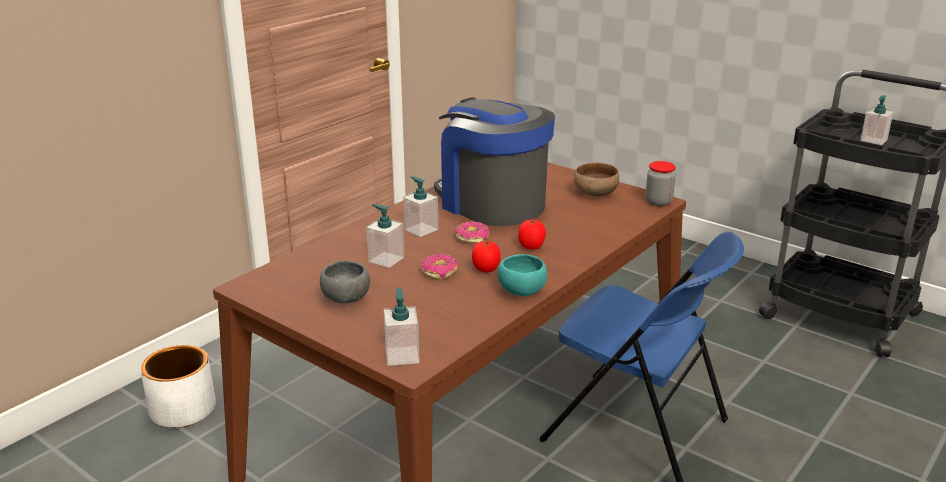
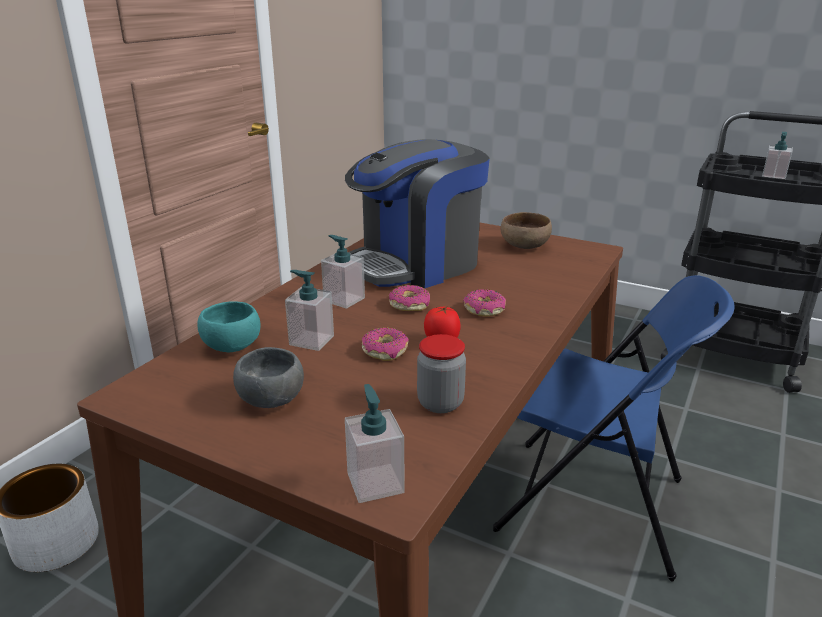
camera: 10 degrees left, 0 degrees up
coffee machine [434,97,555,226] -> coffee machine turned 75 degrees counterclockwise [345,139,490,288]
turquoise bowl [498,254,547,296] -> turquoise bowl moved to [197,301,261,352]
tomato [518,219,546,250] -> donut [463,289,506,316]
jar [645,161,676,206] -> jar moved to [417,334,466,413]

